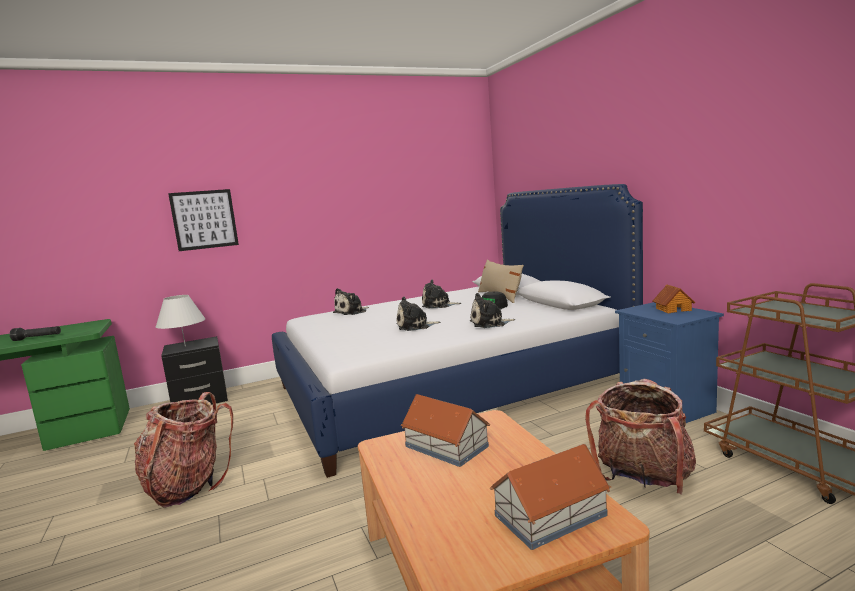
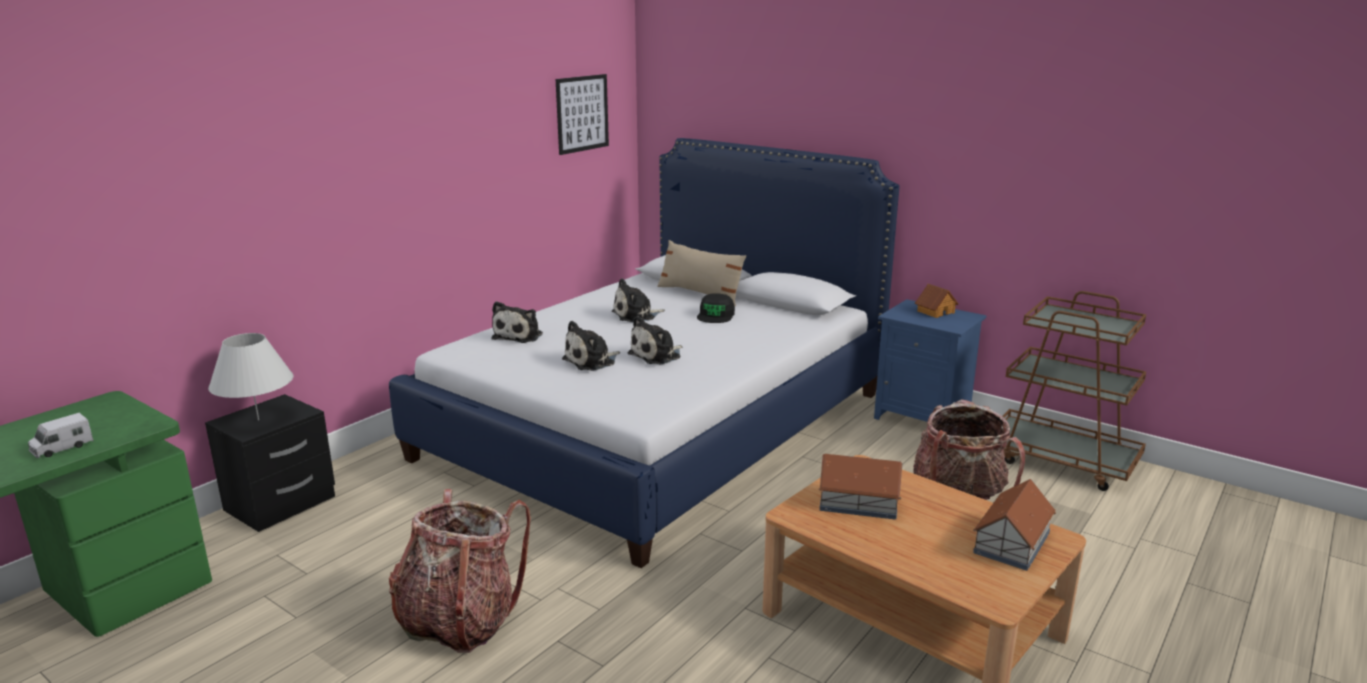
camera: 30 degrees left, 10 degrees up
black flashlight [10,326,61,341] -> toy truck [28,413,93,458]
picture [168,189,239,251] -> picture moved to [556,74,609,155]
plush toy [470,293,515,328] -> plush toy moved to [562,321,620,371]

